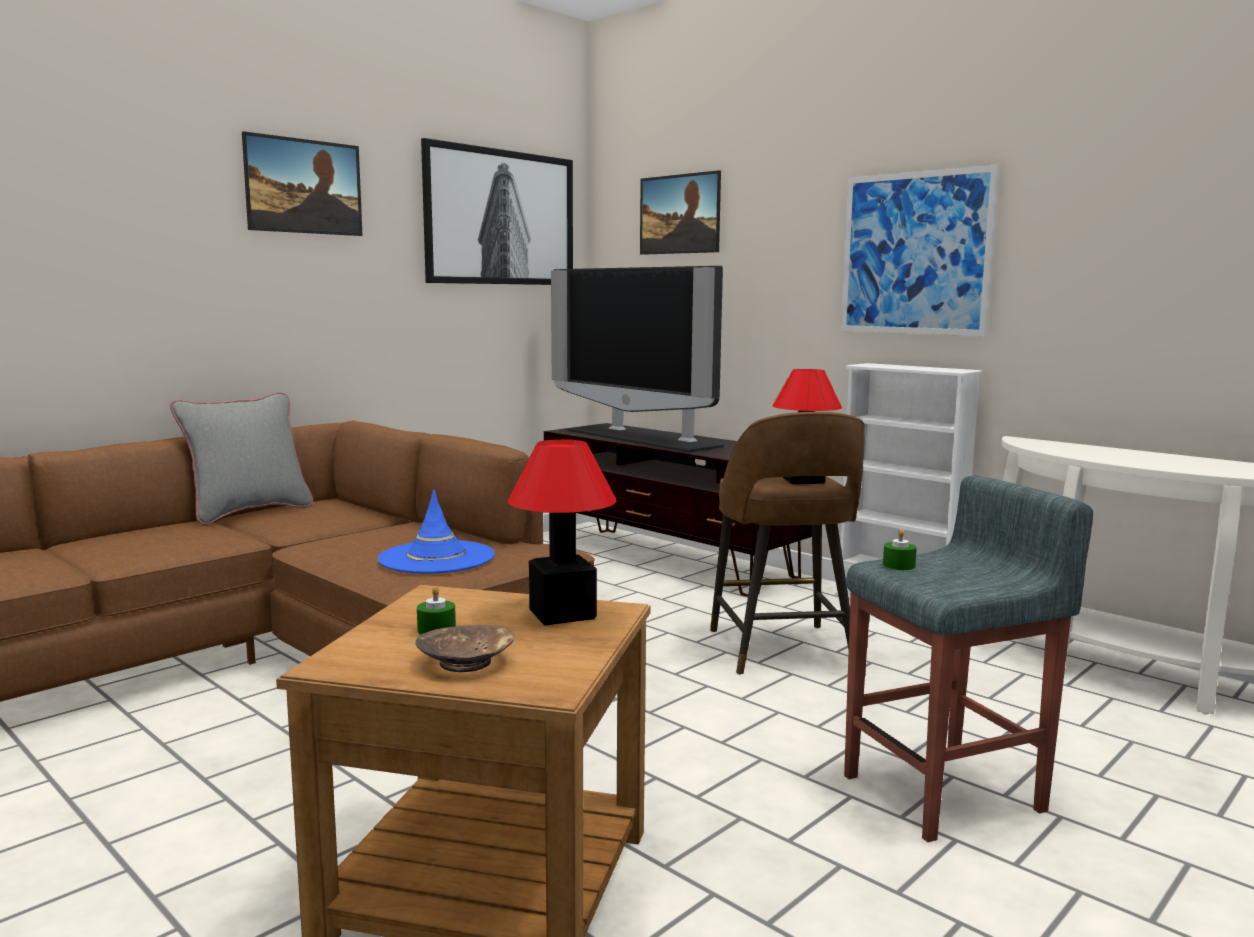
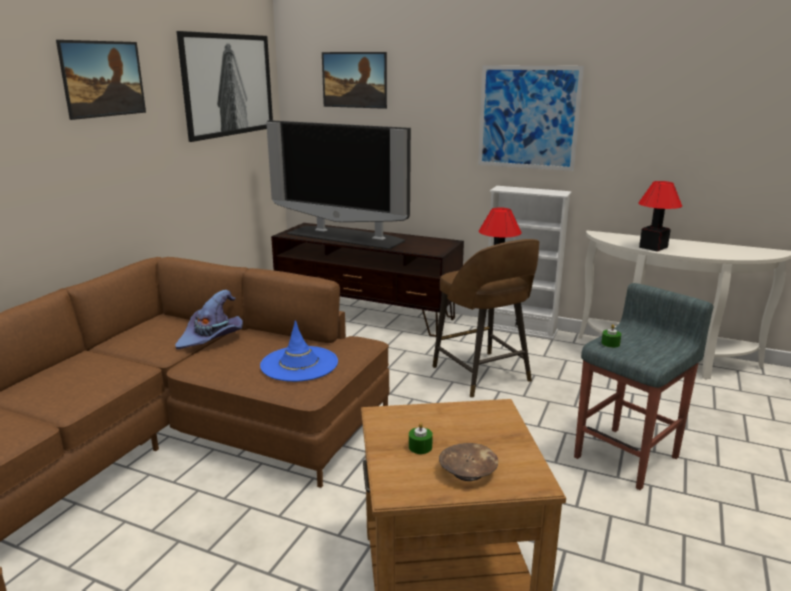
camera: 20 degrees left, 10 degrees up
grey pillow [170,392,313,525] -> none
table lamp [508,439,617,626] -> table lamp moved to [638,181,682,252]
none -> purple hat [175,290,243,349]

